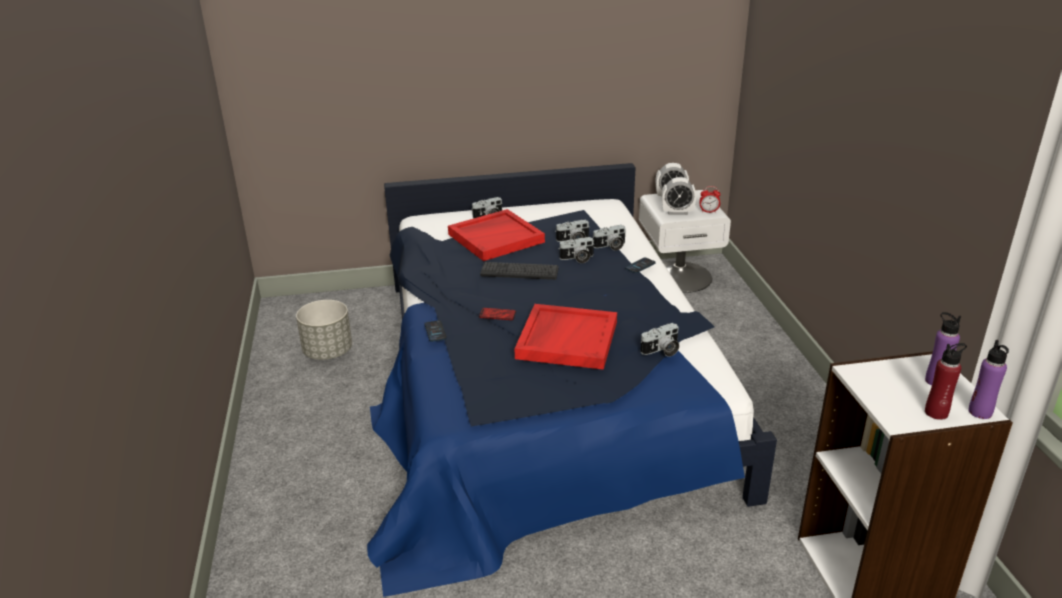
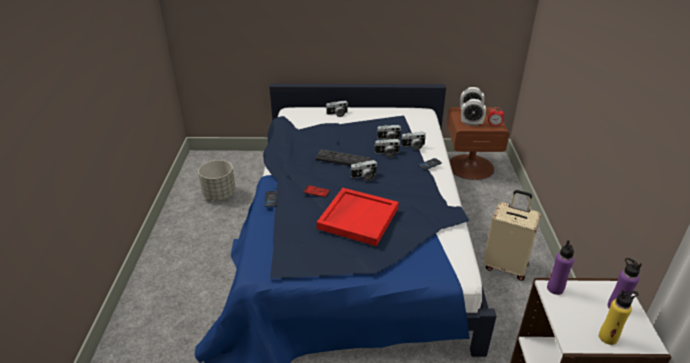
camera: 10 degrees right, 5 degrees up
red tray [448,209,545,261] -> none
white nightstand [639,190,731,293] -> brown nightstand [447,107,509,180]
camera [640,323,679,357] -> camera moved to [350,160,377,181]
red bottle [925,343,967,420] -> yellow bottle [599,290,639,345]
purple bottle [968,340,1009,419] -> purple bottle moved to [547,240,574,295]
none -> beige suitcase [483,190,541,281]

